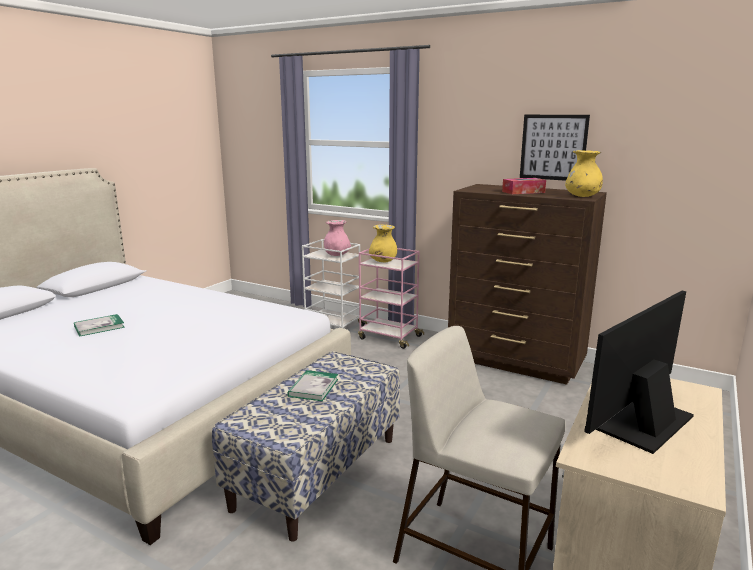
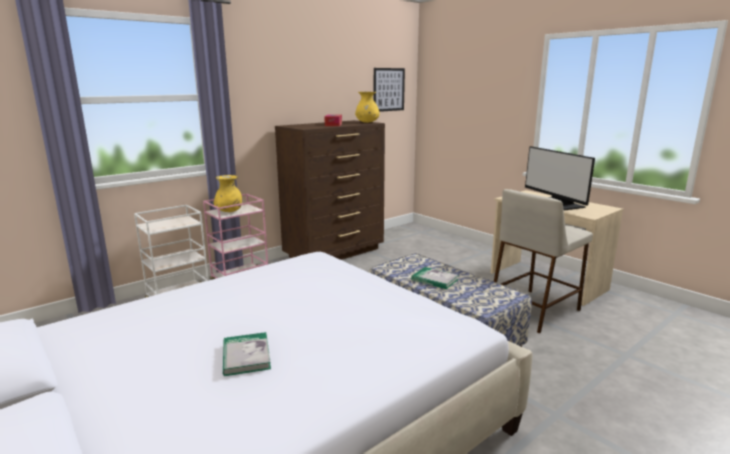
camera: 70 degrees left, 0 degrees up
pink vase [324,220,351,256] -> none
picture [520,115,590,181] -> picture moved to [374,68,405,112]

